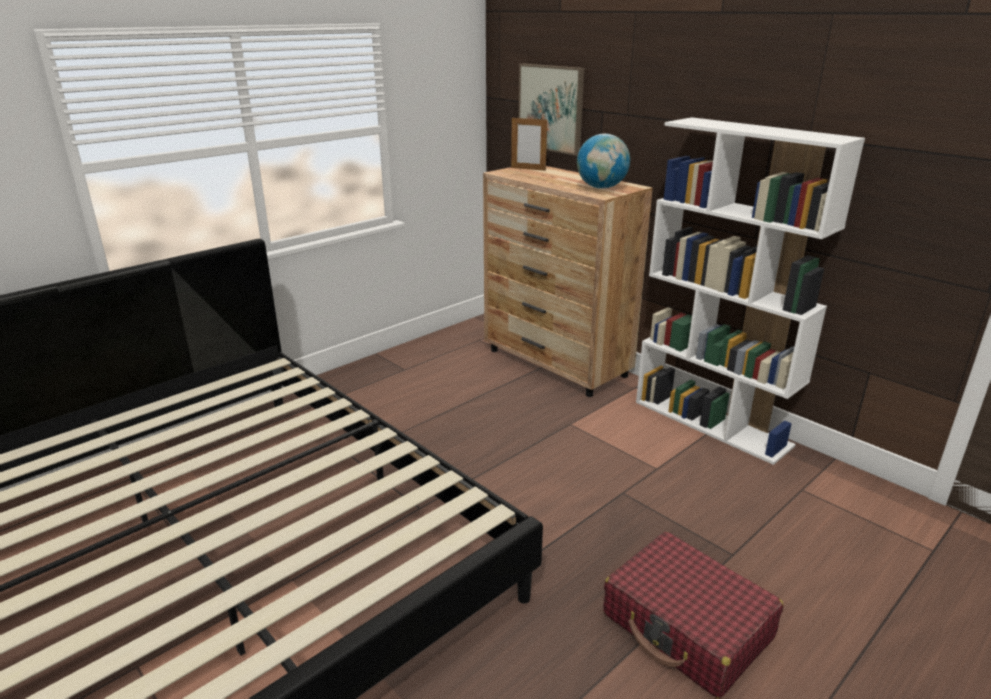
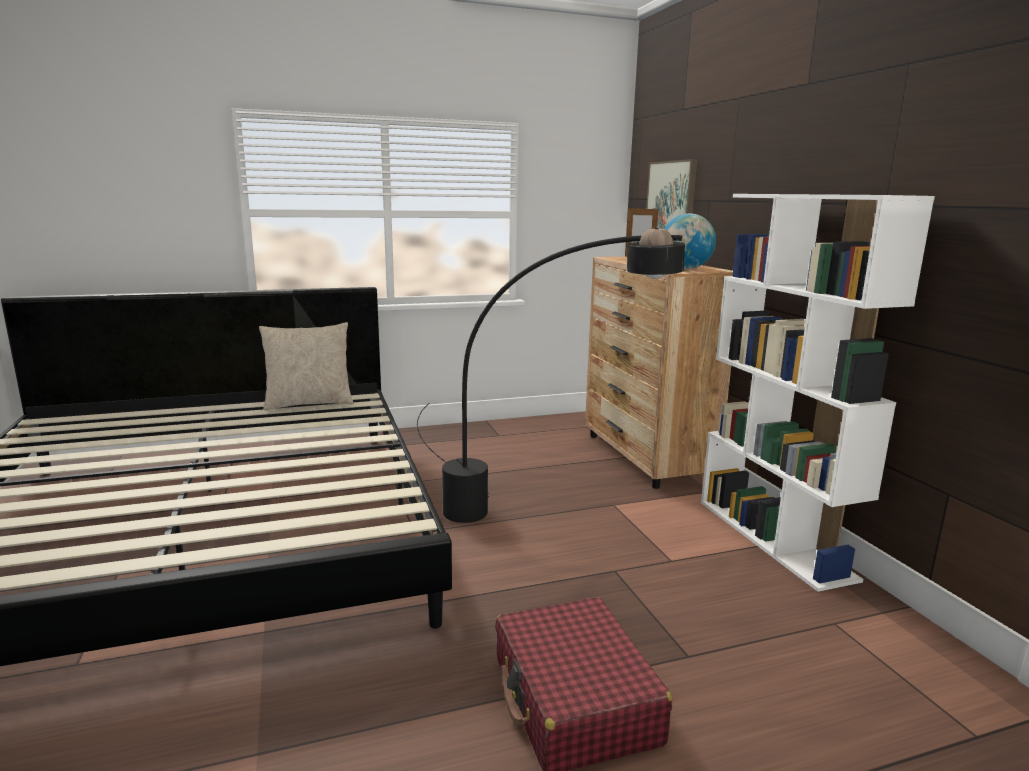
camera: 25 degrees right, 10 degrees down
none -> beige pillow [259,322,354,411]
none -> black floor lamp [417,227,685,523]

